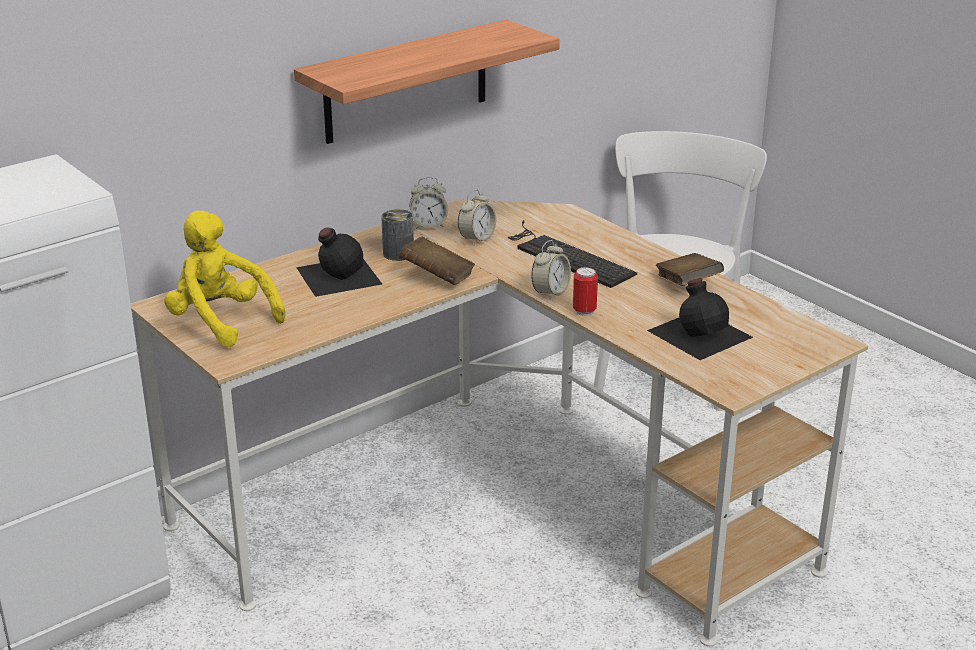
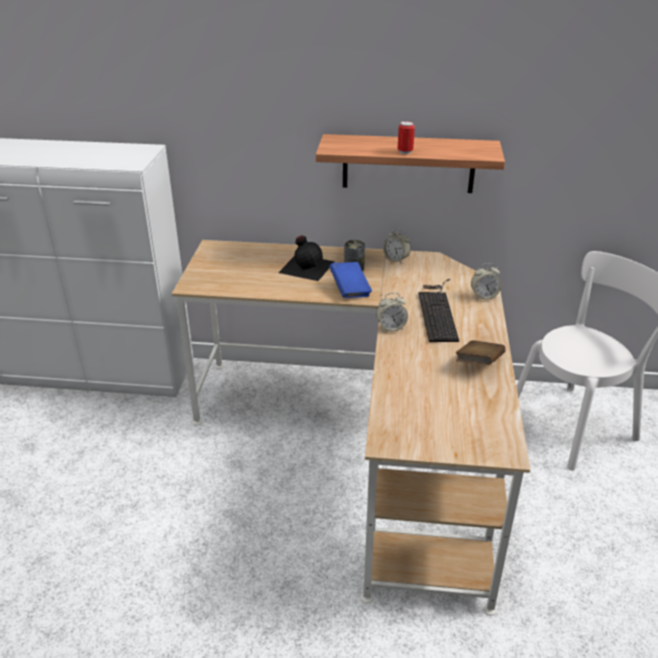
camera: 45 degrees right, 5 degrees up
yellow plush toy [164,210,286,347] -> none
brown book [399,236,475,285] -> blue book [329,262,372,298]
alarm clock [458,190,496,245] -> alarm clock moved to [471,263,502,300]
can [573,267,598,316] -> can moved to [398,121,415,154]
black bottle [647,278,753,360] -> none

